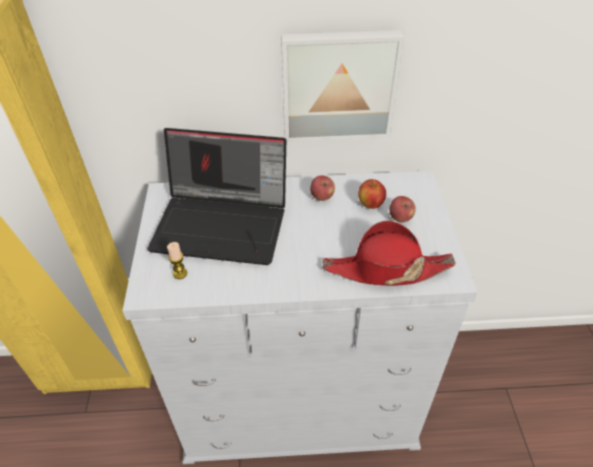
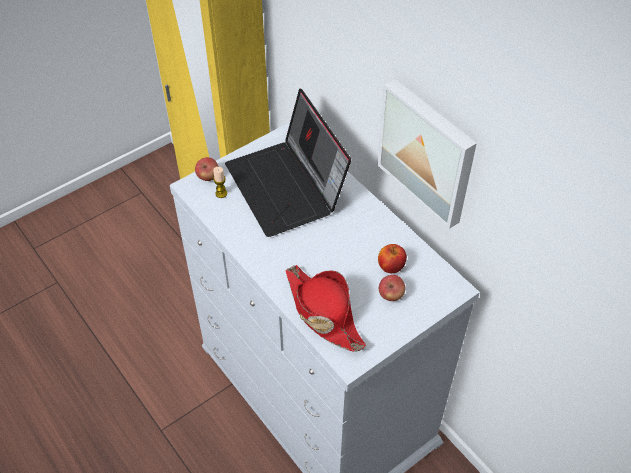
camera: 55 degrees right, 5 degrees up
apple [310,175,335,201] -> apple moved to [195,157,219,181]

